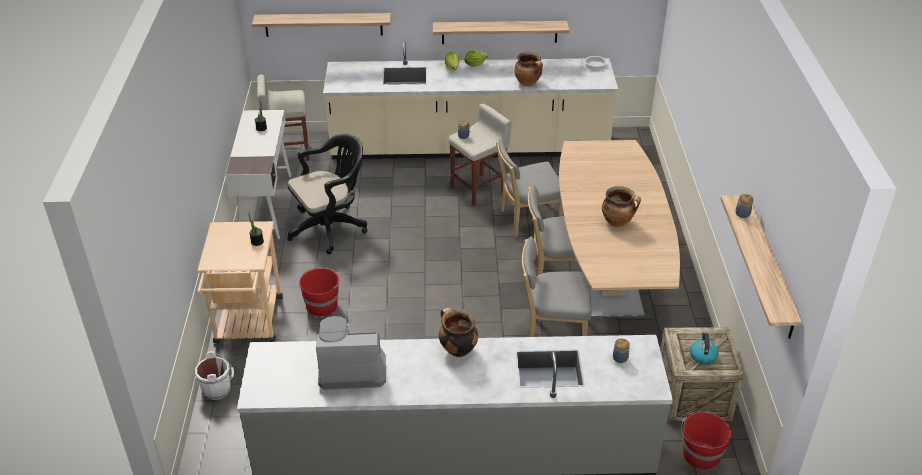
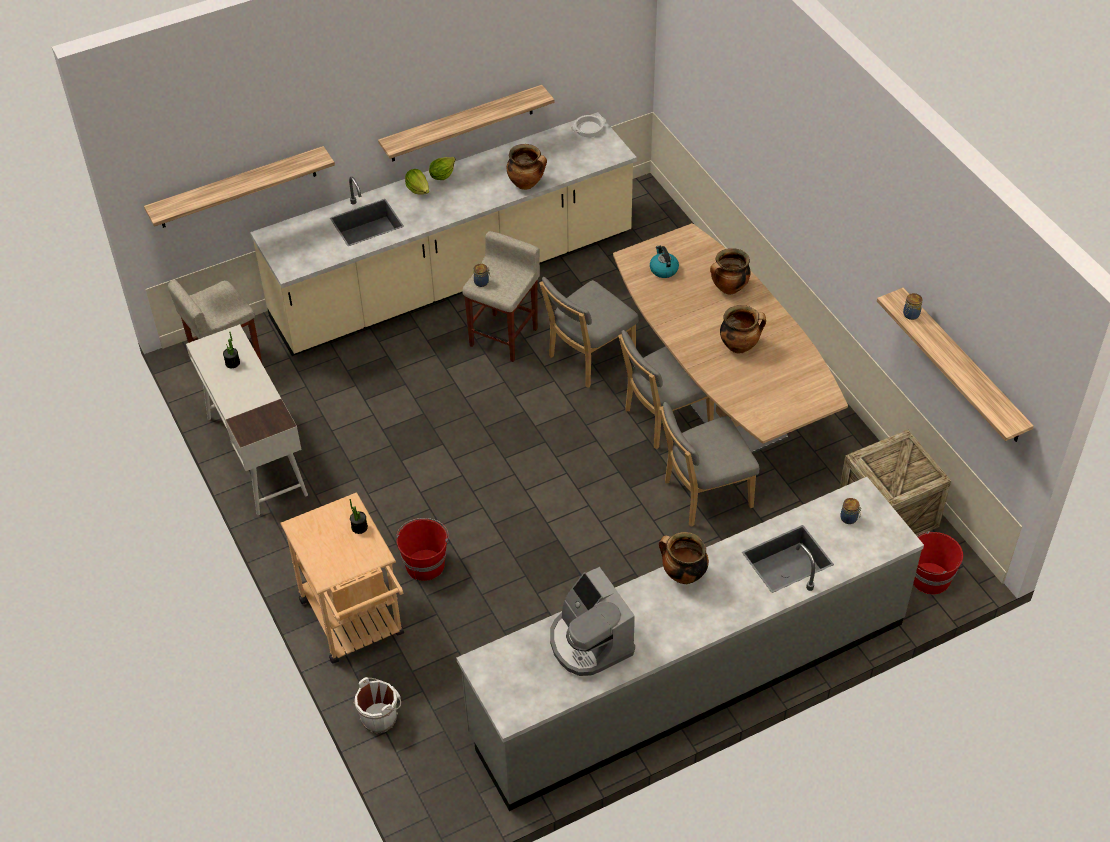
camera: 25 degrees left, 10 degrees up
black office chair [287,134,367,254] -> none
coffee machine [316,316,386,390] -> coffee machine turned 90 degrees counterclockwise [550,567,635,676]
kettle [690,332,719,364] -> kettle moved to [650,246,679,278]
none -> cooking pot [710,248,750,294]

